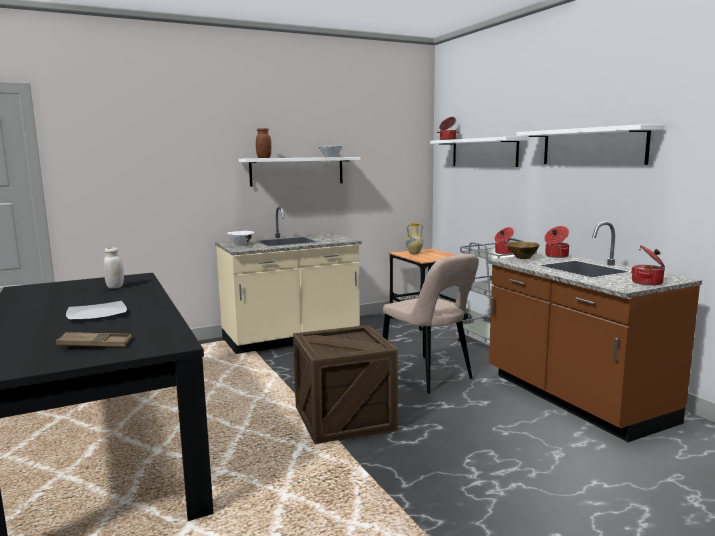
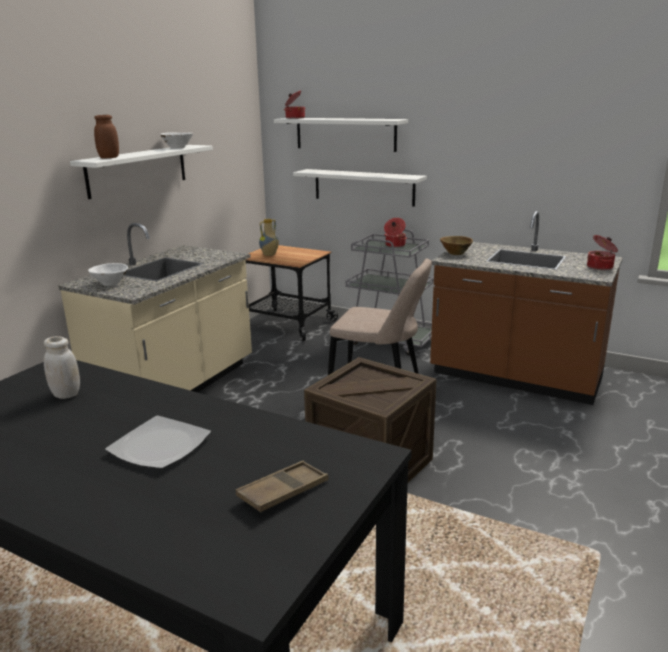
camera: 35 degrees left, 10 degrees up
white shelf [516,124,665,165] -> white shelf moved to [293,169,427,207]
cooking pot [544,226,569,258] -> none

